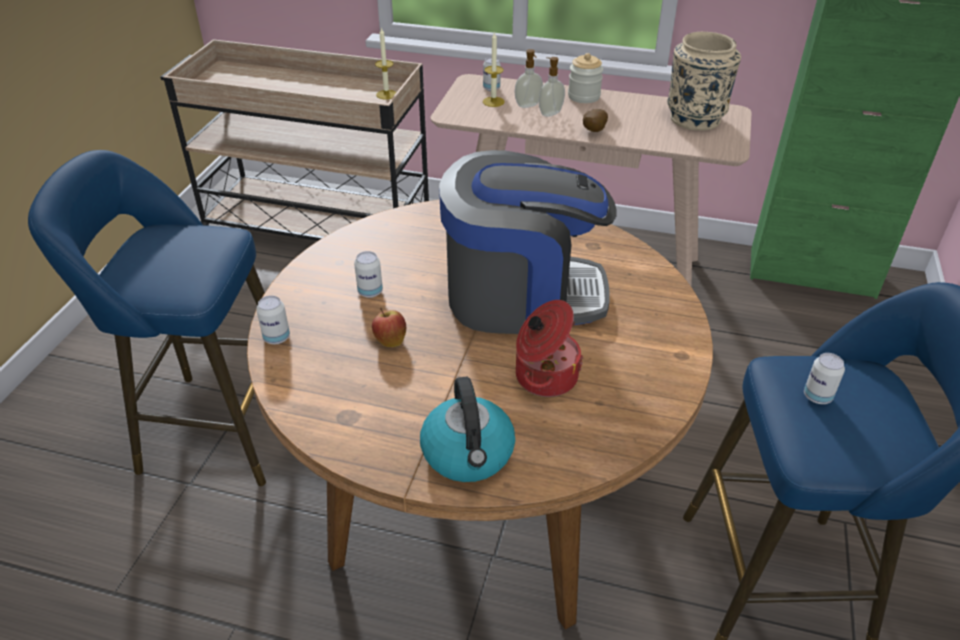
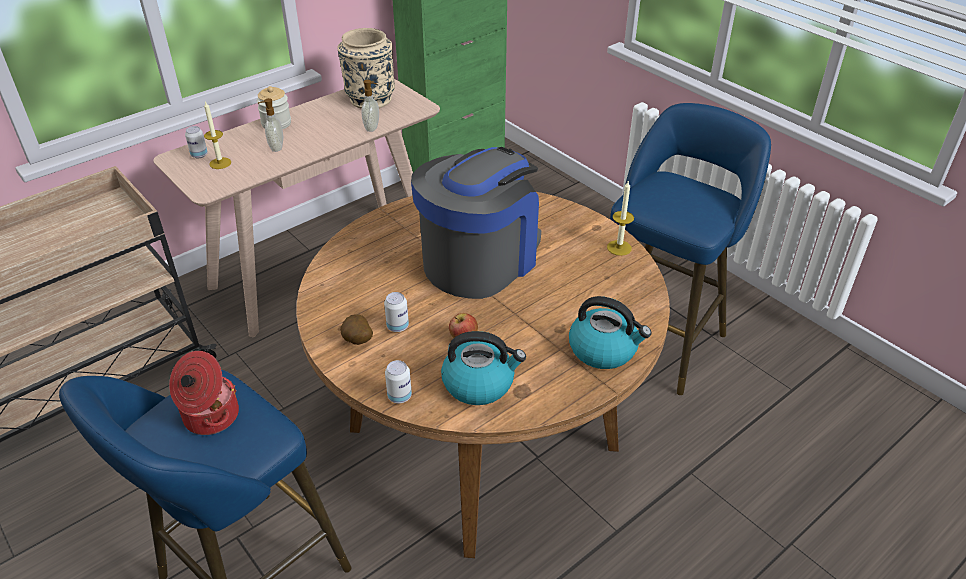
camera: 55 degrees left, 0 degrees up
candle [375,27,396,99] -> candle moved to [607,180,634,256]
soap dispenser [515,49,543,108] -> soap dispenser moved to [361,80,379,132]
cooking pot [516,300,583,397] -> cooking pot moved to [169,351,239,435]
potato [583,109,608,132] -> potato moved to [340,314,373,345]
can [804,353,845,404] -> none
none -> kettle [441,331,526,405]

